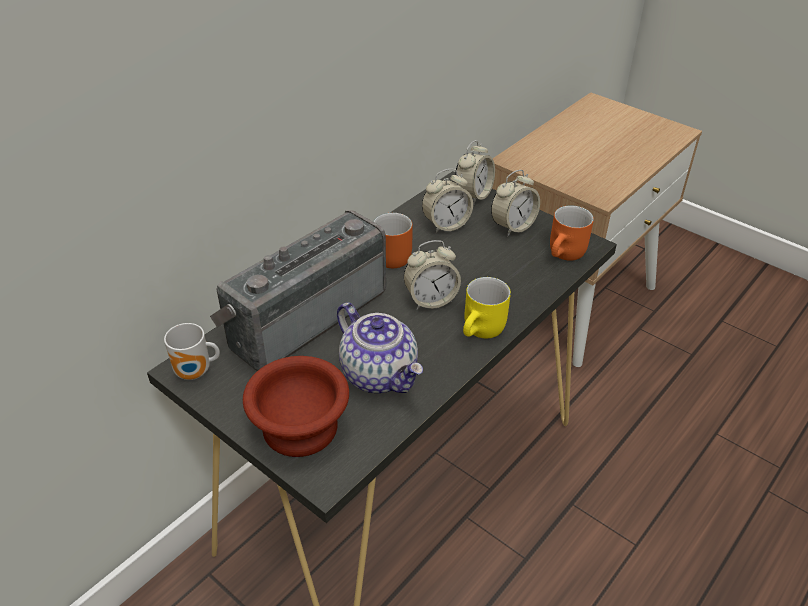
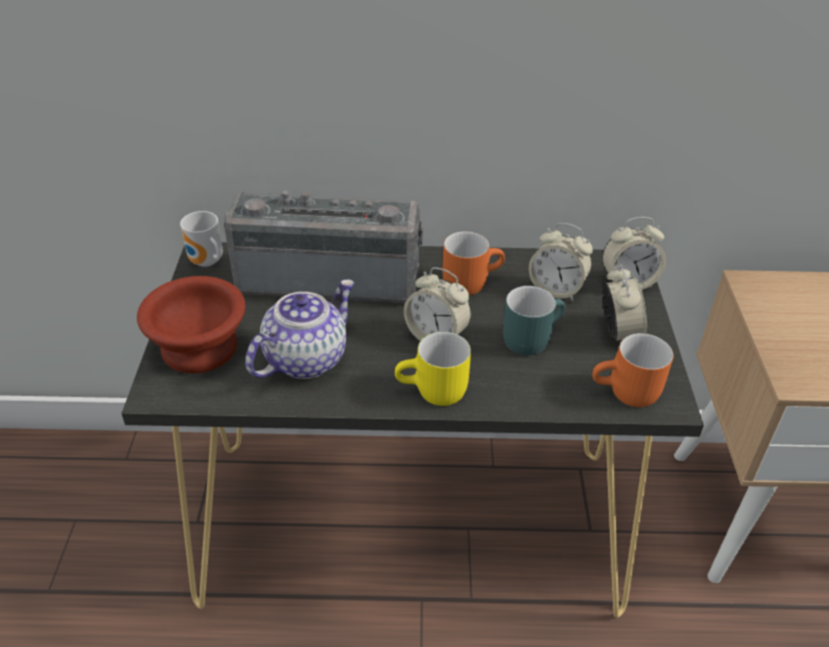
camera: 50 degrees right, 0 degrees up
teapot [337,302,423,393] -> teapot turned 150 degrees counterclockwise [245,279,354,379]
alarm clock [491,170,540,236] -> alarm clock turned 105 degrees counterclockwise [602,265,647,341]
none -> turquoise mug [503,286,565,355]

